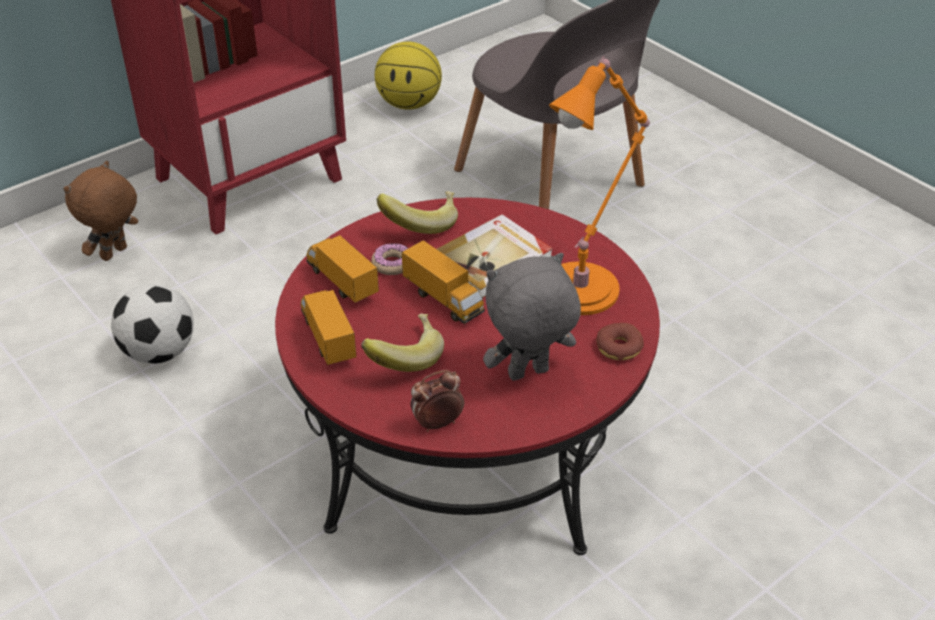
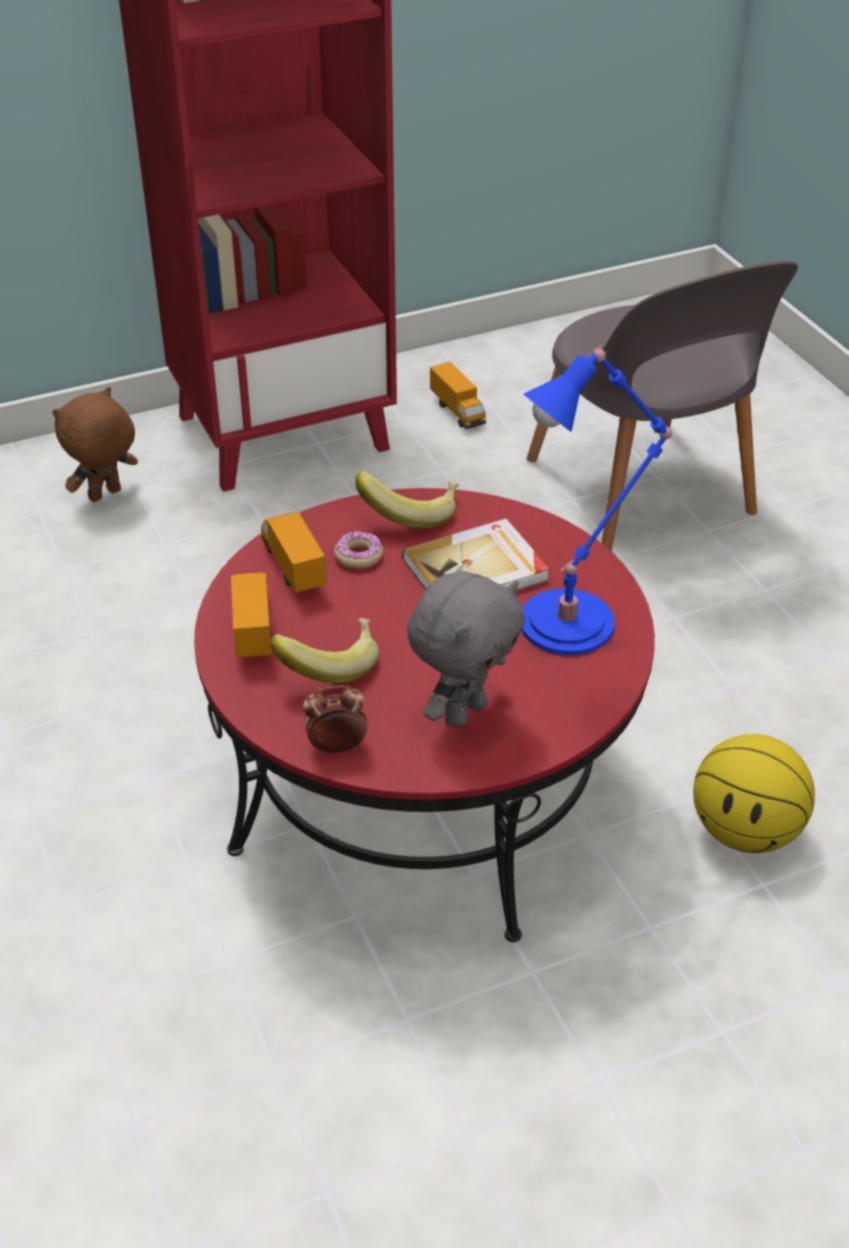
camera: 15 degrees right, 0 degrees up
football [111,284,194,364] -> none
basketball [375,42,442,110] -> basketball moved to [693,734,815,853]
toy truck [402,240,485,324] -> toy truck moved to [430,362,486,429]
grey plush toy [483,253,581,381] -> grey plush toy turned 135 degrees clockwise [407,571,525,728]
orange table lamp [549,55,650,315] -> blue table lamp [521,345,672,655]
donut [597,323,644,360] -> none

